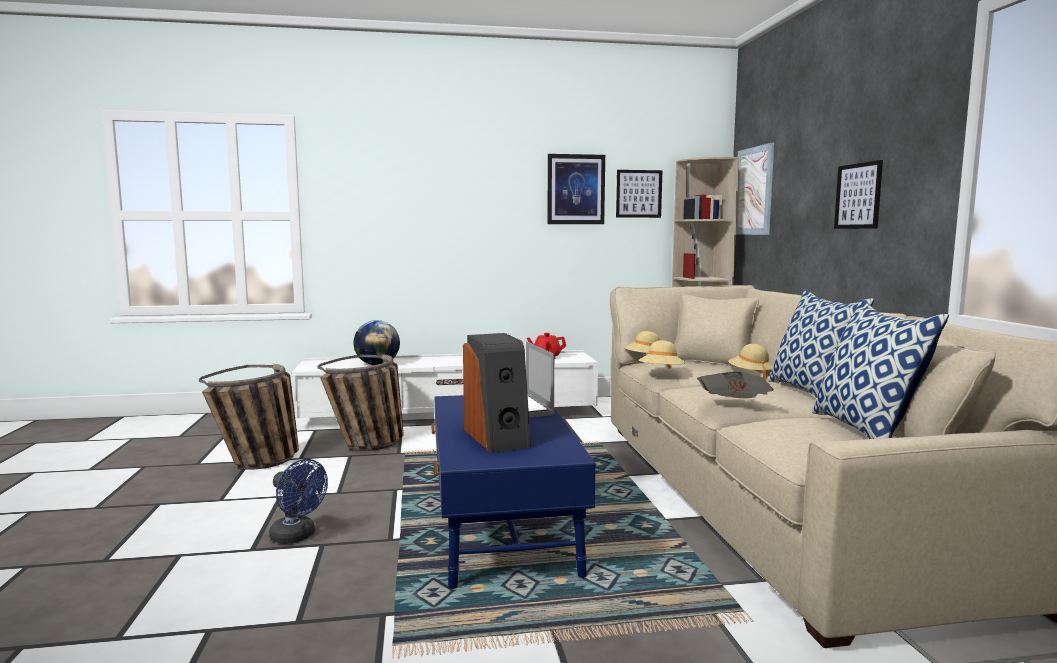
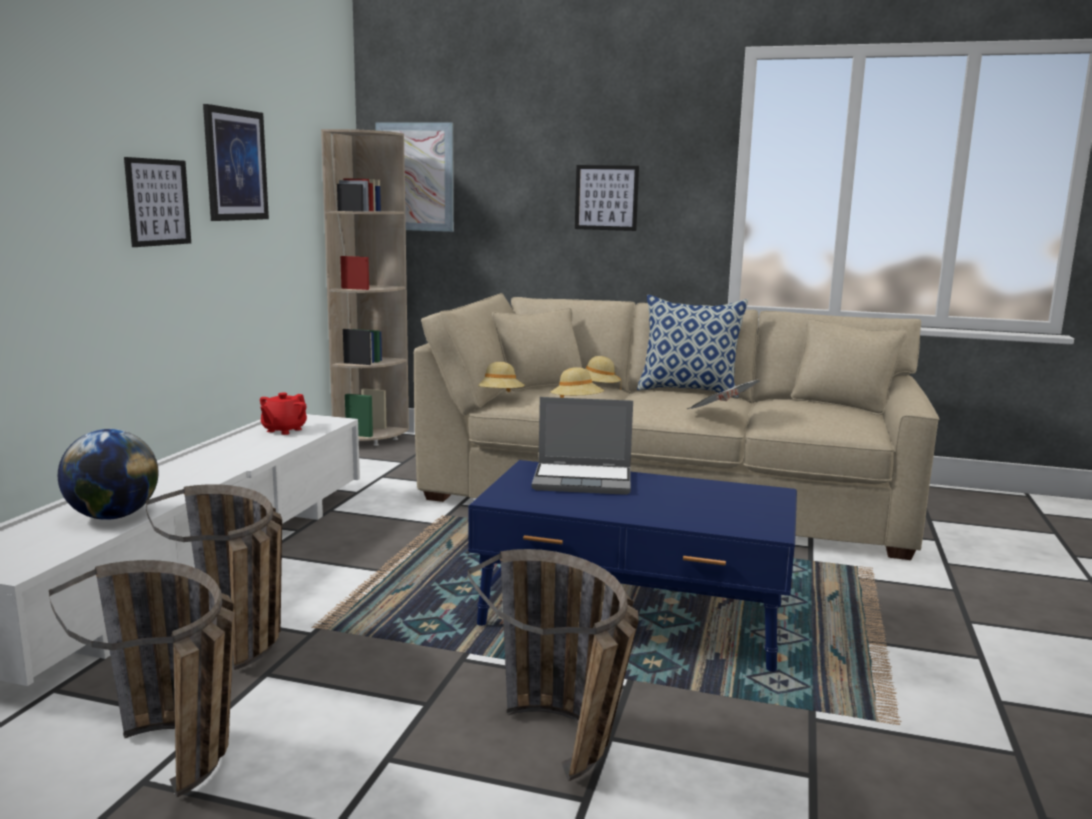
camera: 65 degrees left, 5 degrees up
blue fan [269,459,328,544] -> basket [468,549,639,781]
speaker [463,333,531,453] -> none
picture [616,170,663,218] -> picture moved to [124,157,191,247]
pillow [812,299,949,439] -> none

